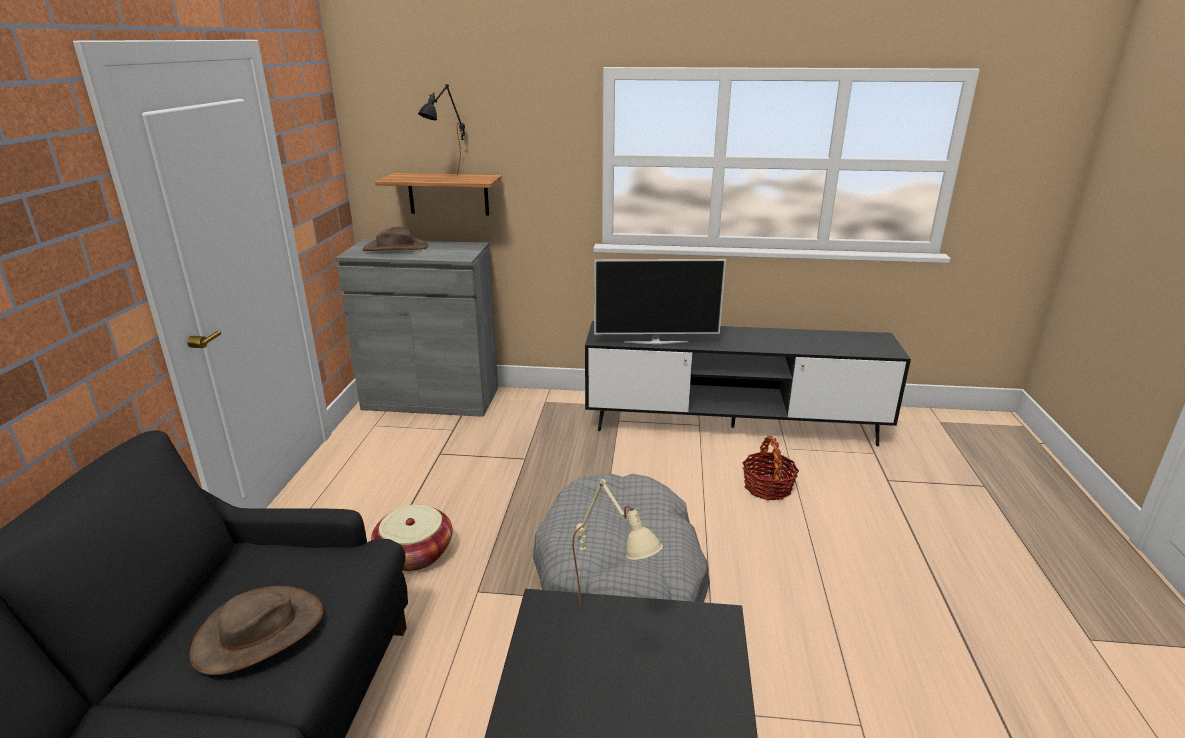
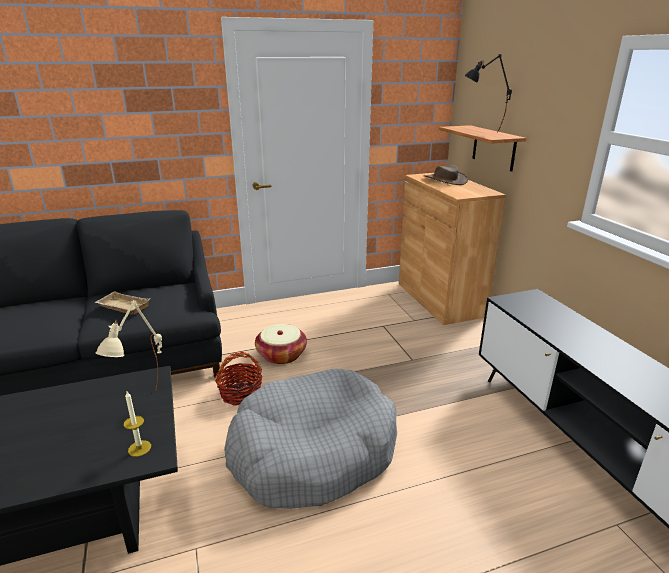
camera: 65 degrees right, 0 degrees up
brown hat [190,586,324,675] -> beige tray [95,291,150,315]
grey cabinet [336,239,498,417] -> brown cabinet [399,173,506,325]
television [594,259,726,344] -> none
basket [742,436,799,500] -> basket moved to [215,352,262,406]
none -> candle [124,392,151,457]

